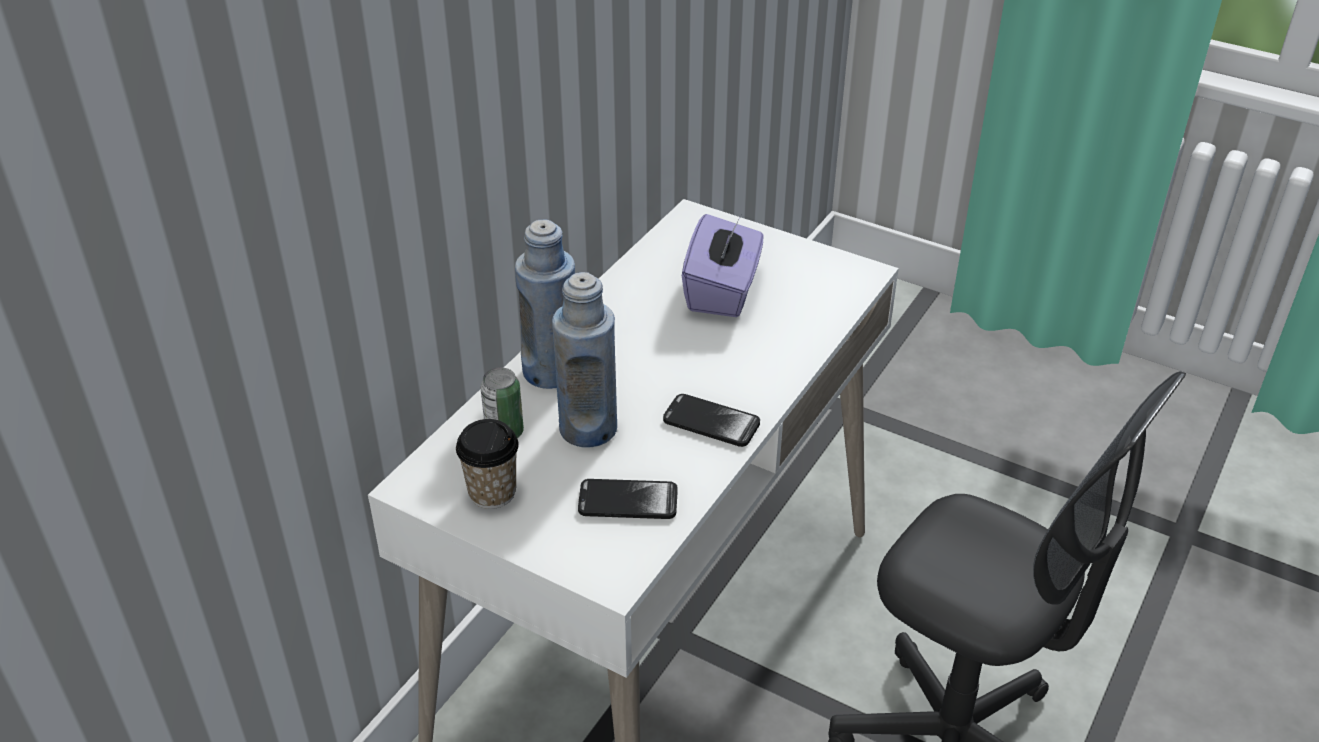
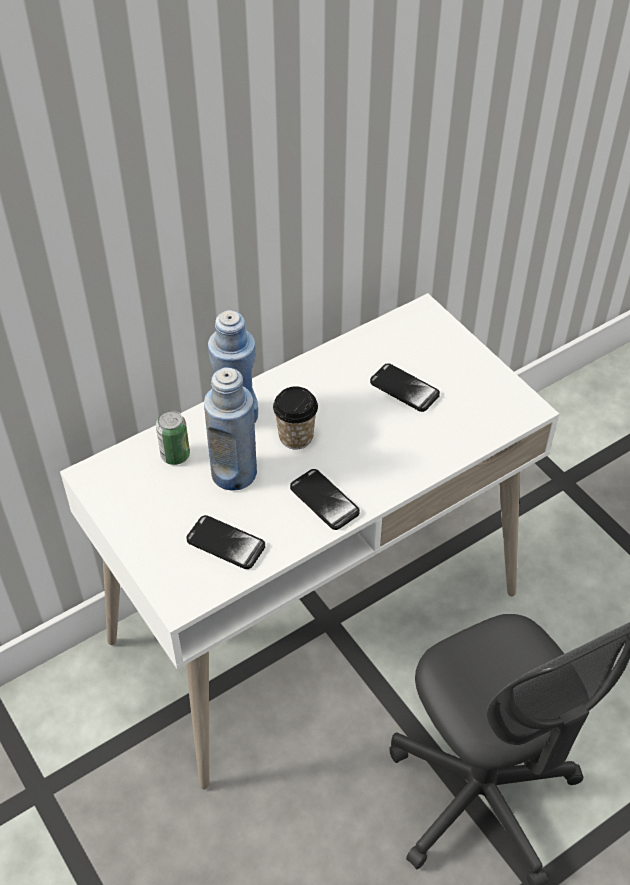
camera: 25 degrees right, 10 degrees up
cup [456,419,519,509] -> cup moved to [273,386,318,450]
purple tissue box [682,214,763,317] -> phone [370,363,440,412]

